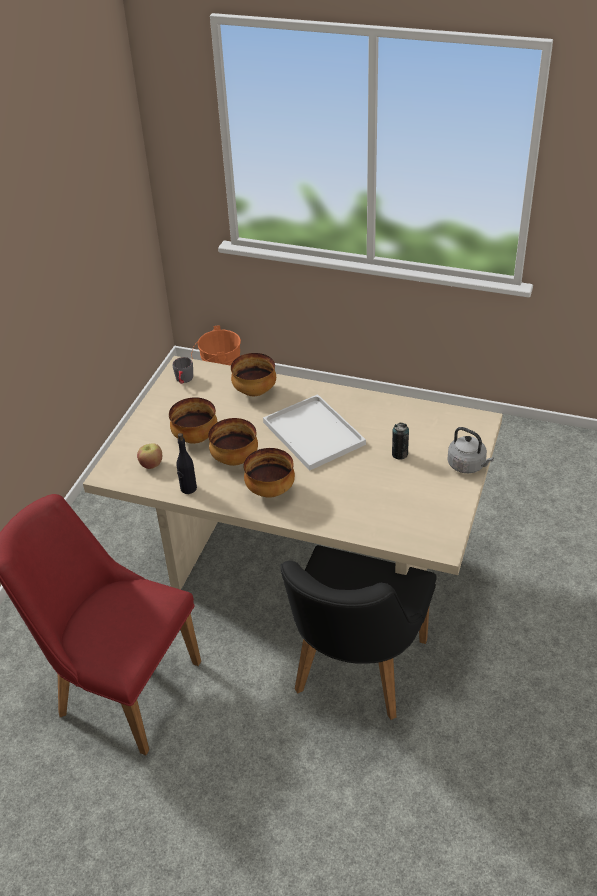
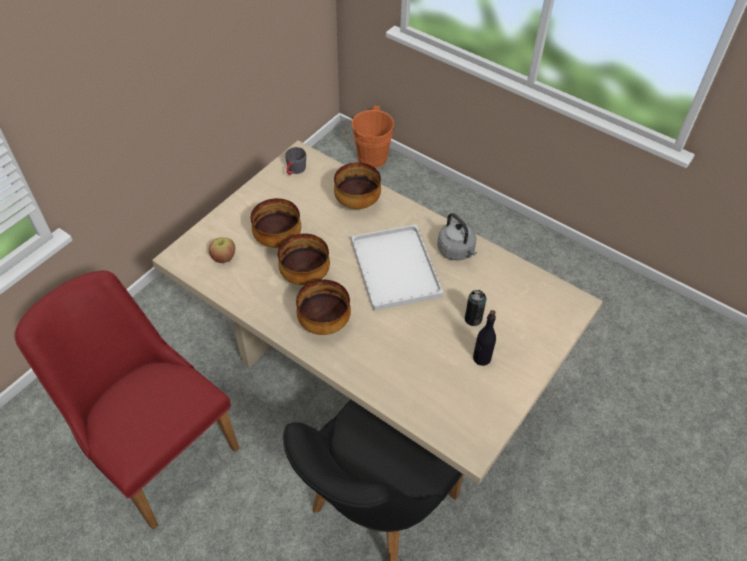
camera: 15 degrees right, 10 degrees up
black bottle [176,433,197,494] -> black bottle moved to [473,310,496,366]
grey kettle [447,427,494,473] -> grey kettle moved to [437,213,477,260]

